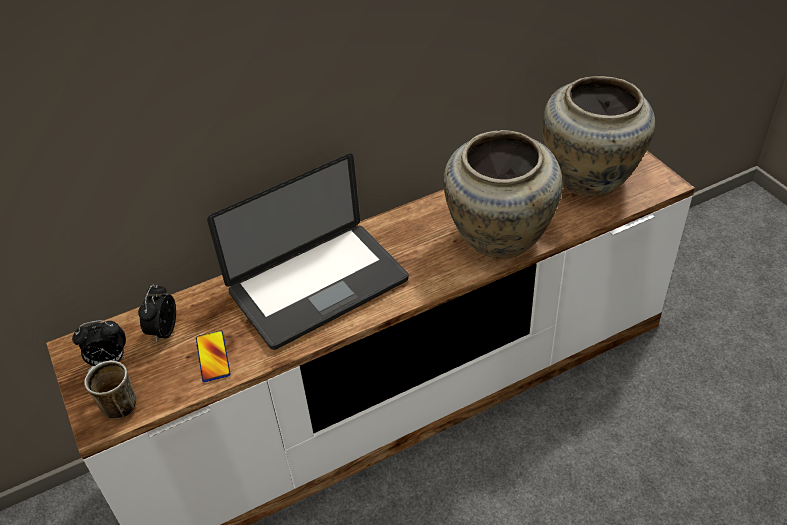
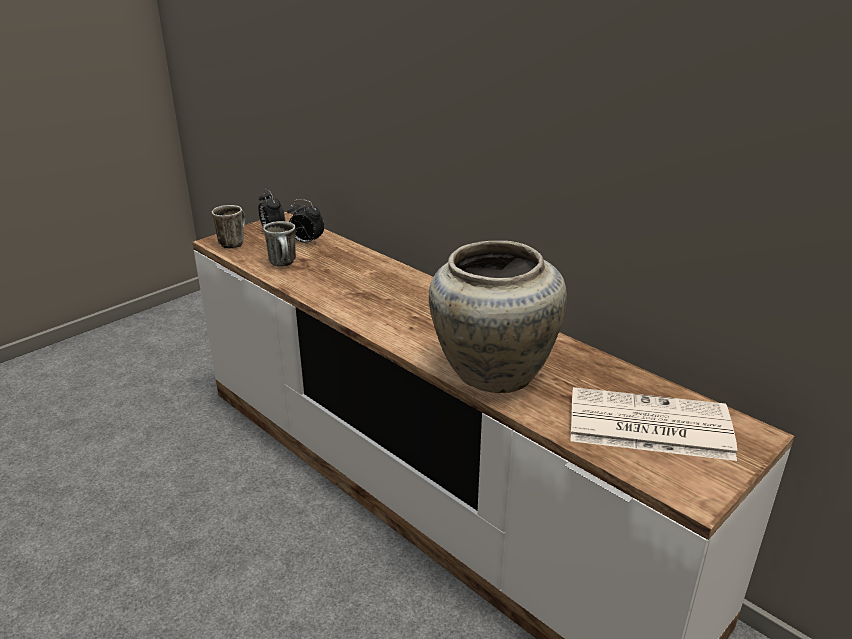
camera: 70 degrees right, 15 degrees down
alarm clock [138,285,176,343] -> alarm clock turned 150 degrees counterclockwise [287,199,324,245]
phone [196,331,231,382] -> mug [263,221,296,267]
laptop [207,154,409,350] -> none
beige vase [542,76,655,197] -> newspaper [570,387,737,461]

